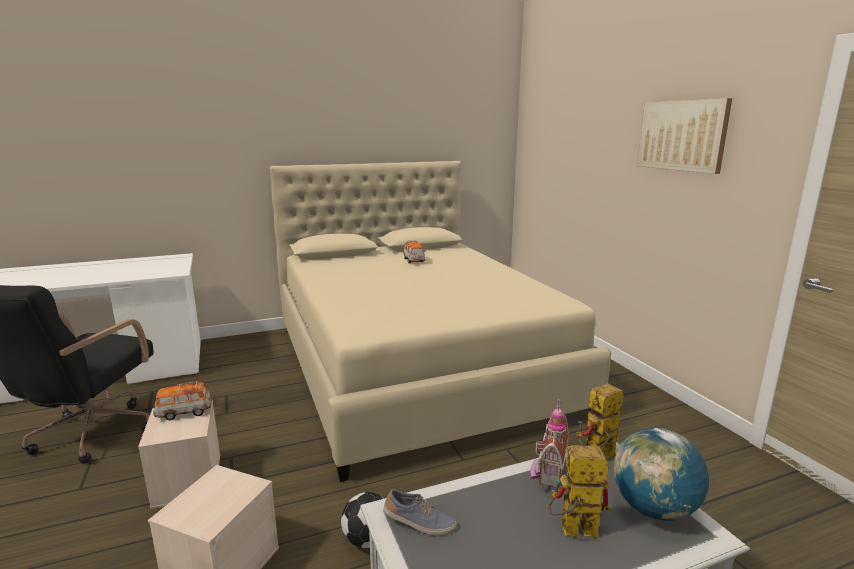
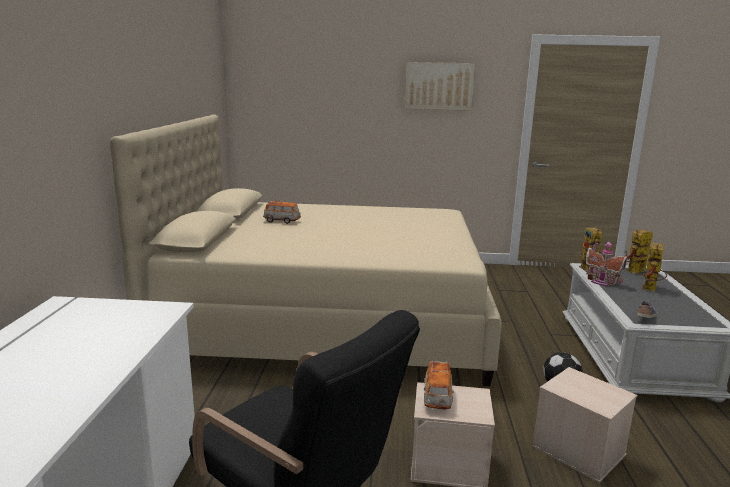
camera: 65 degrees left, 0 degrees up
globe [613,428,709,521] -> toy robot [625,229,653,273]

